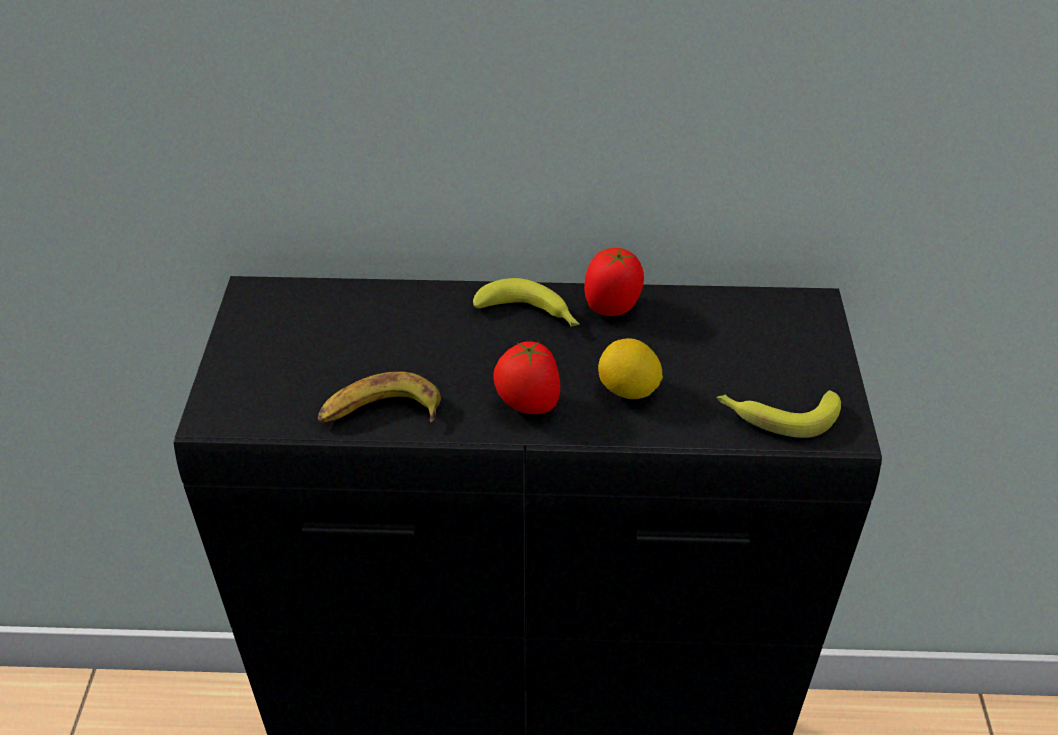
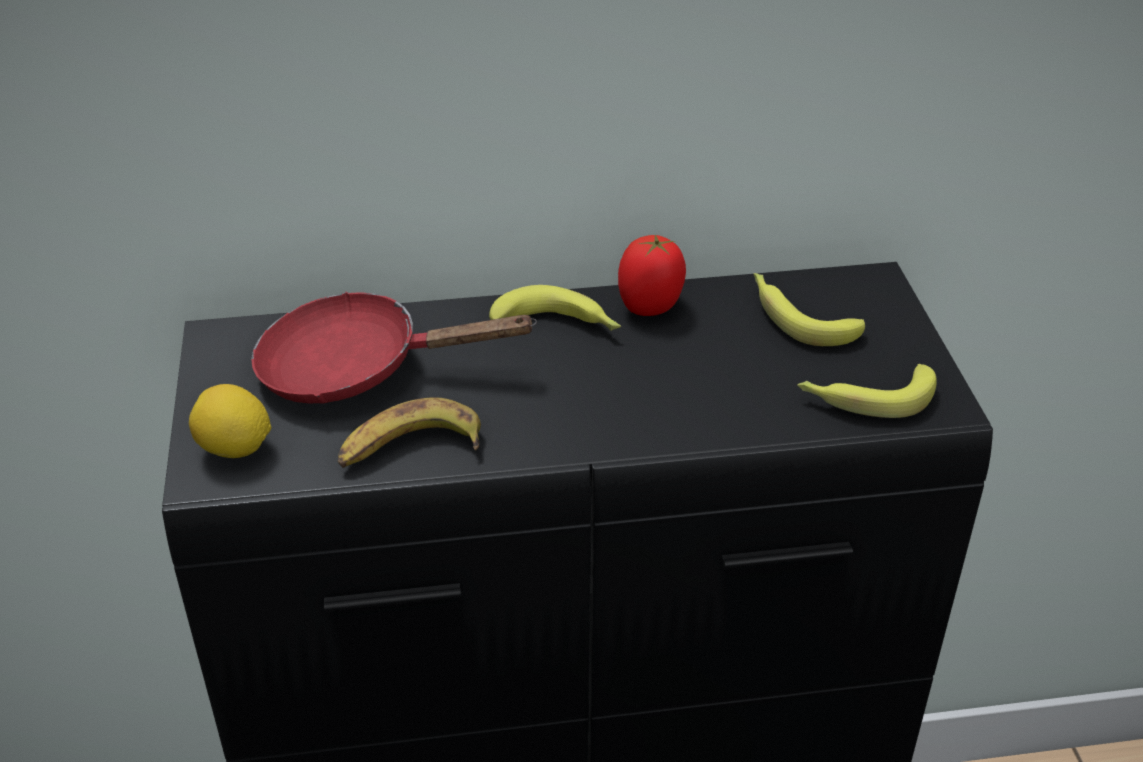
camera: 10 degrees left, 5 degrees down
tomato [493,341,560,414] -> none
lemon [598,338,663,399] -> lemon moved to [189,384,272,458]
none -> red frying pan [251,291,537,404]
none -> banana [754,273,865,346]

